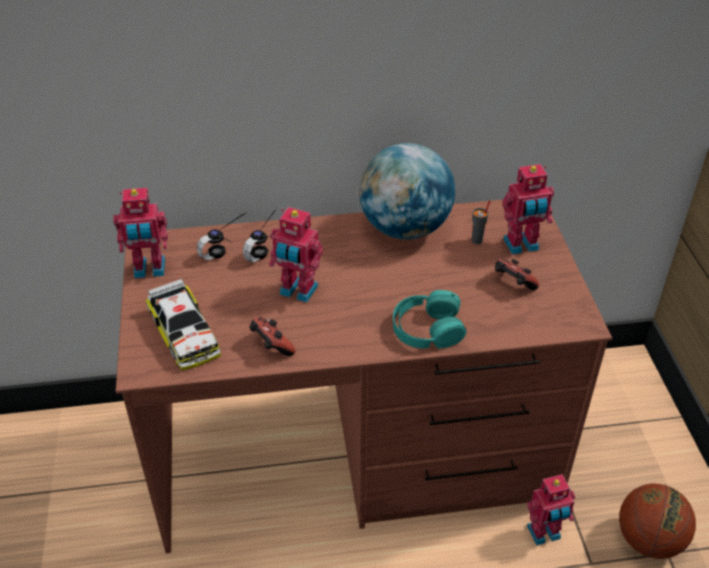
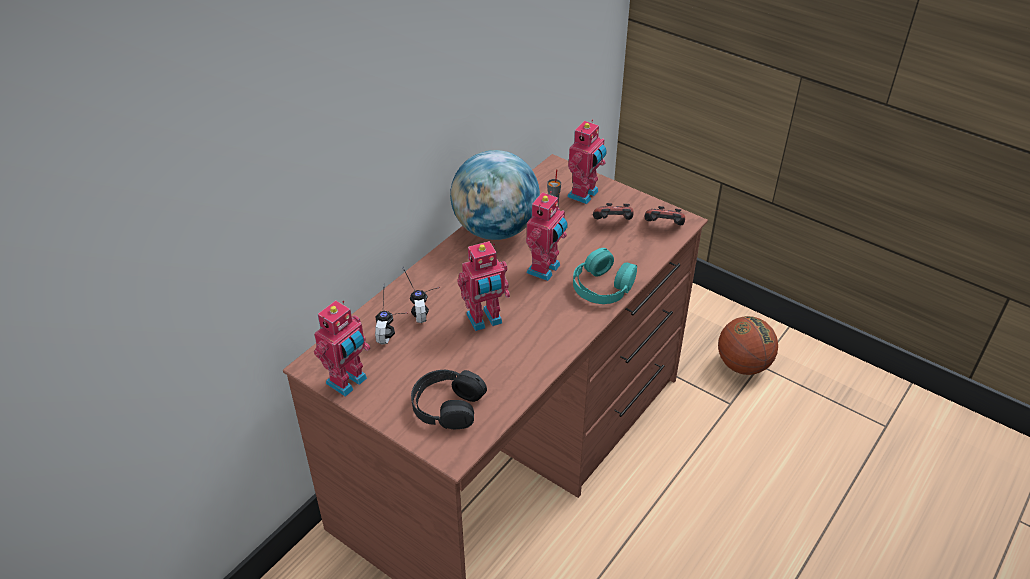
camera: 45 degrees left, 0 degrees up
toy car [146,278,221,371] -> black headphones [411,370,487,429]
game controller [249,317,296,356] -> game controller moved to [645,206,685,225]
toy robot [527,474,575,545] -> toy robot moved to [526,191,568,281]

